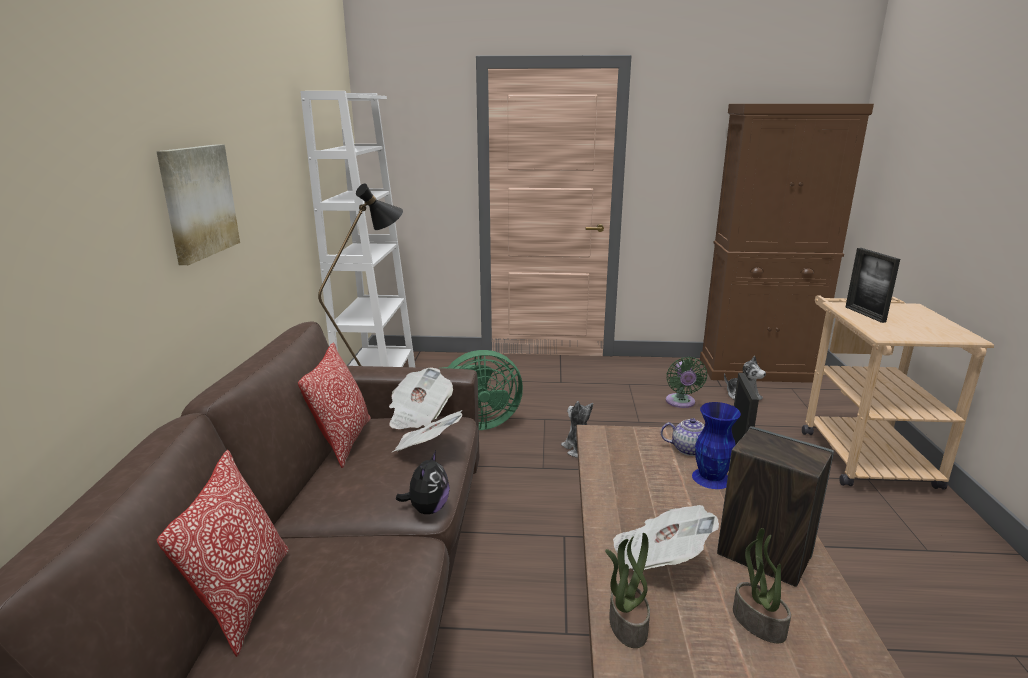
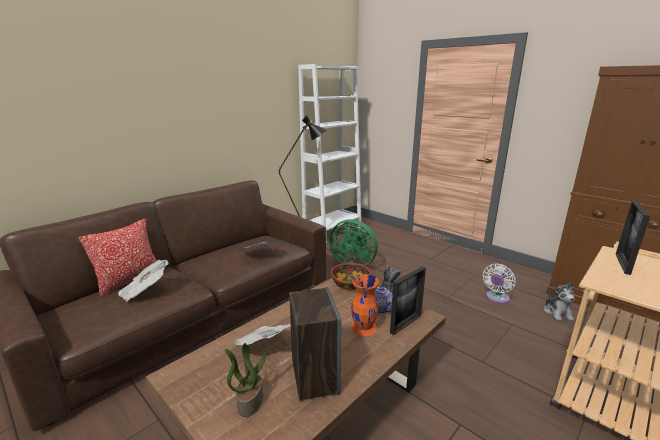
camera: 40 degrees right, 0 degrees up
picture [156,144,240,265] -> none
pillow [298,342,371,468] -> none
newspaper [389,367,453,429] -> newspaper moved to [118,260,168,302]
plush toy [396,451,450,514] -> none
potted plant [605,533,650,648] -> none
green fan [666,357,707,408] -> white fan [483,264,516,304]
blue vase [692,402,741,489] -> orange vase [351,274,380,336]
none -> bowl [331,263,371,290]

